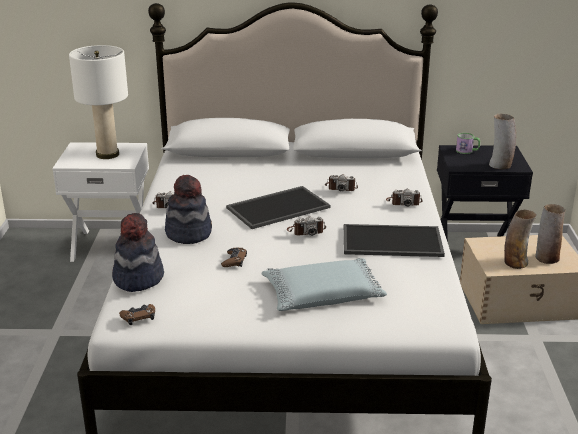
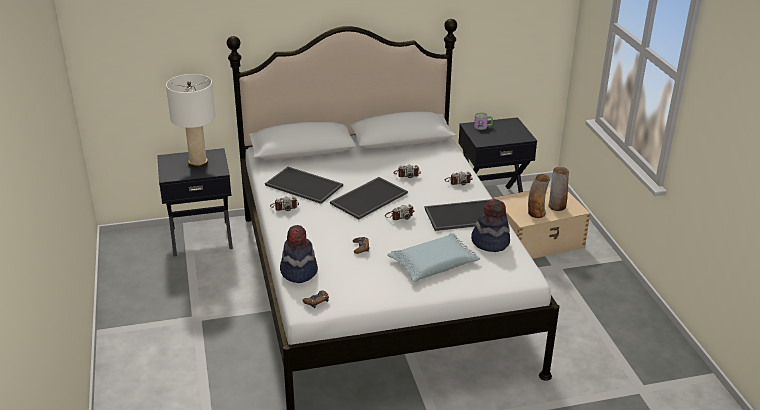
camera: 15 degrees left, 5 degrees up
white nightstand [52,142,149,262] -> black nightstand [157,148,233,256]
hat [165,175,212,244] -> hat moved to [471,199,510,252]
vase [489,114,516,170] -> none
none -> tray [265,167,343,204]

